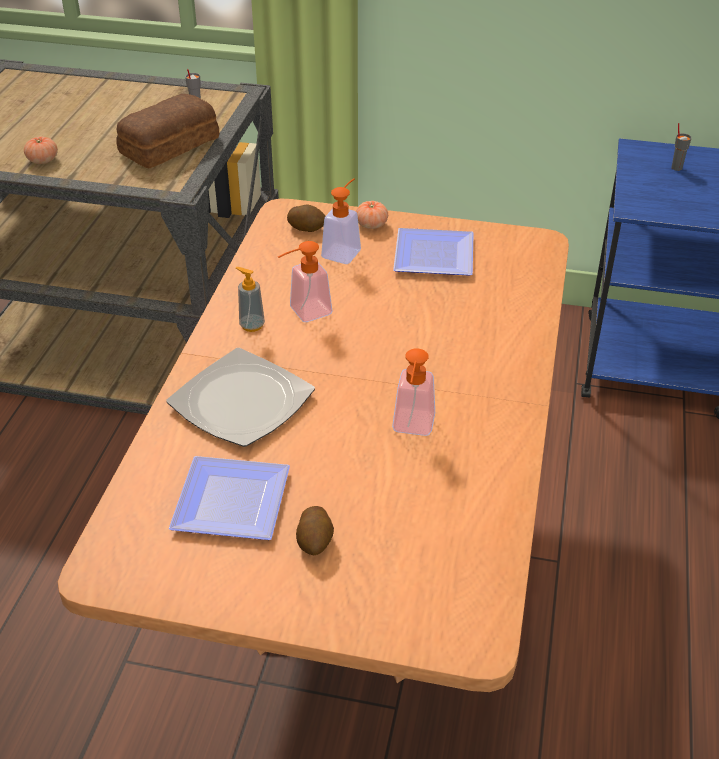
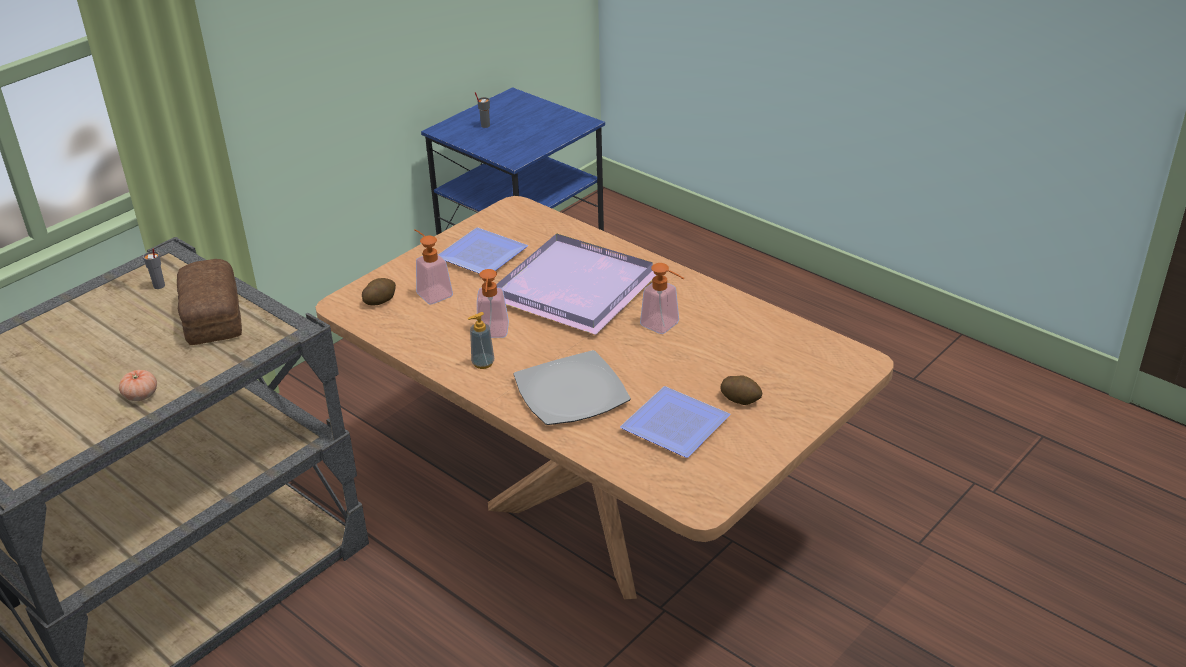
camera: 60 degrees left, 5 degrees down
tomato [356,201,388,229] -> none
none -> purple tray [496,233,656,335]

